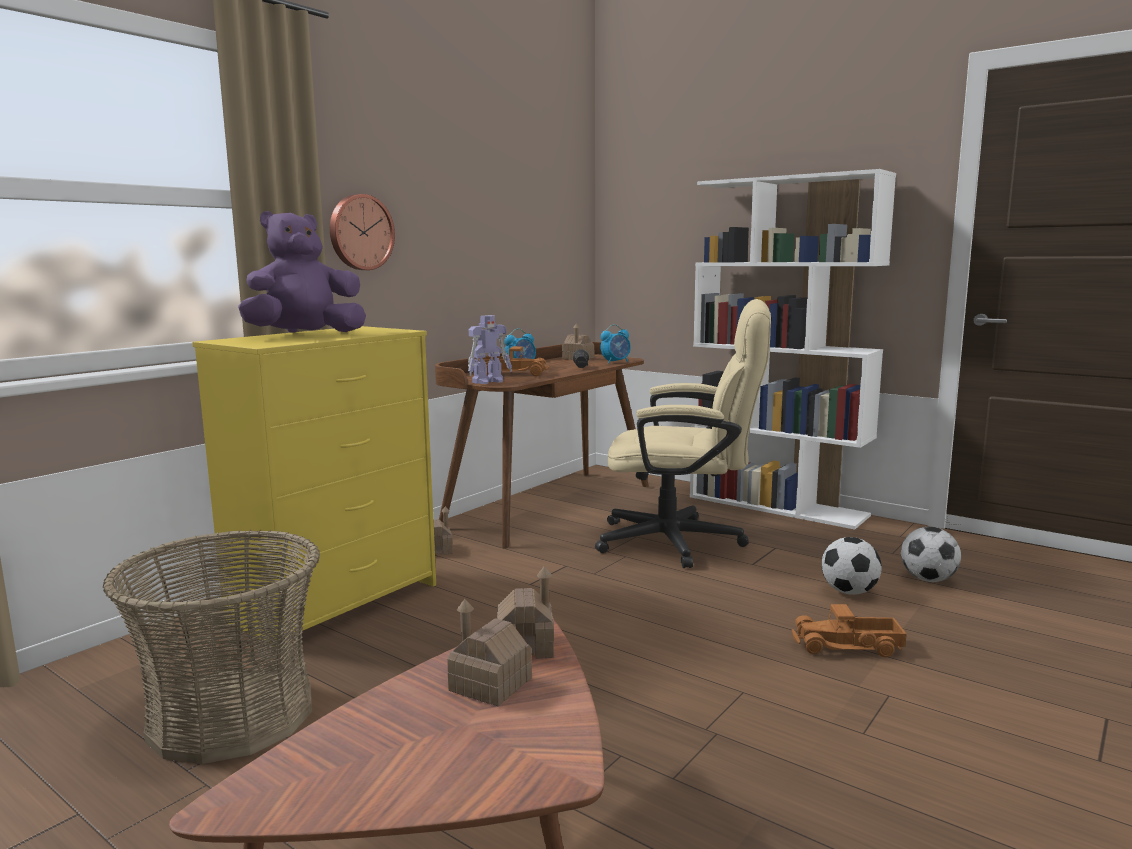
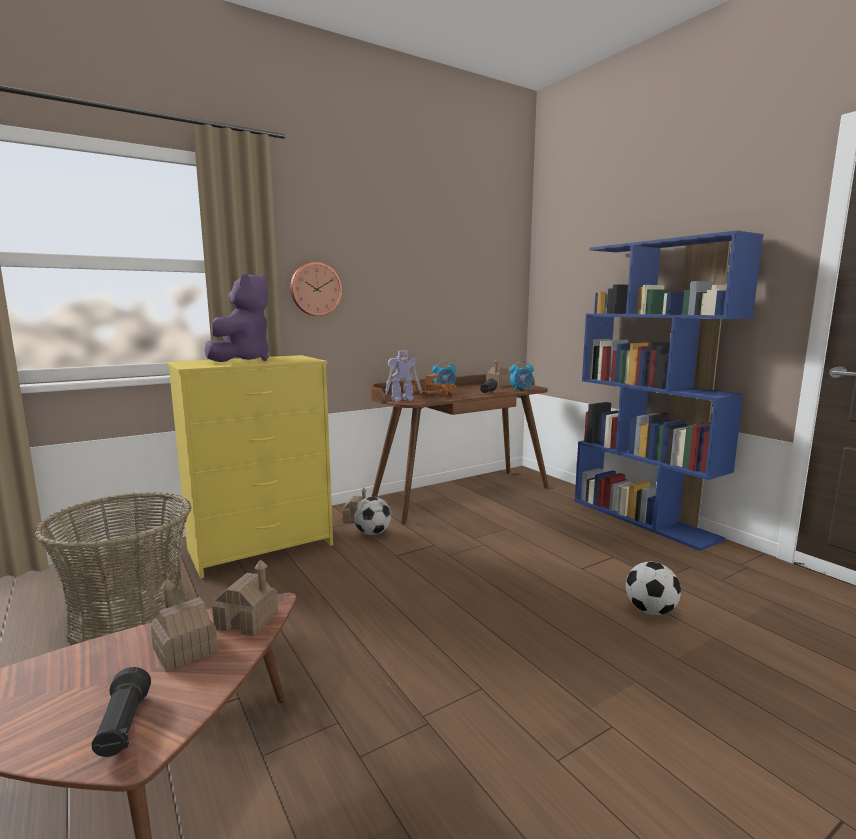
camera: 20 degrees right, 0 degrees up
purple plush toy [238,211,366,333] -> purple plush toy turned 120 degrees clockwise [205,274,268,362]
beige office chair [595,299,771,568] -> none
white bookcase [690,169,896,530] -> blue bookcase [575,230,763,551]
toy truck [792,604,907,657] -> none
football [901,527,961,582] -> football moved to [353,497,391,535]
none -> black flashlight [92,667,151,757]

